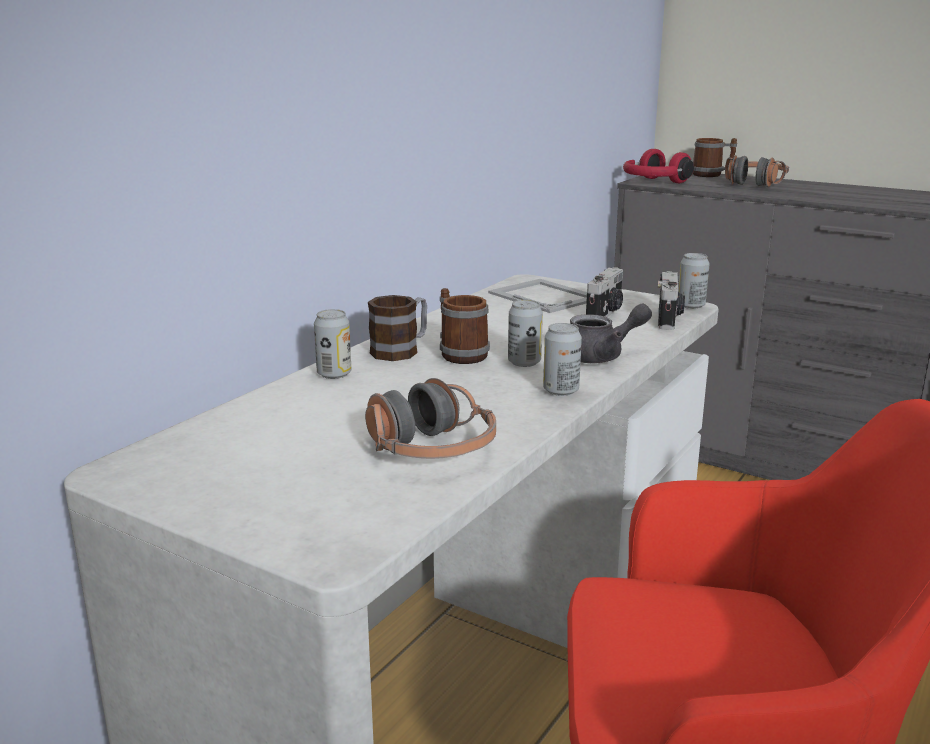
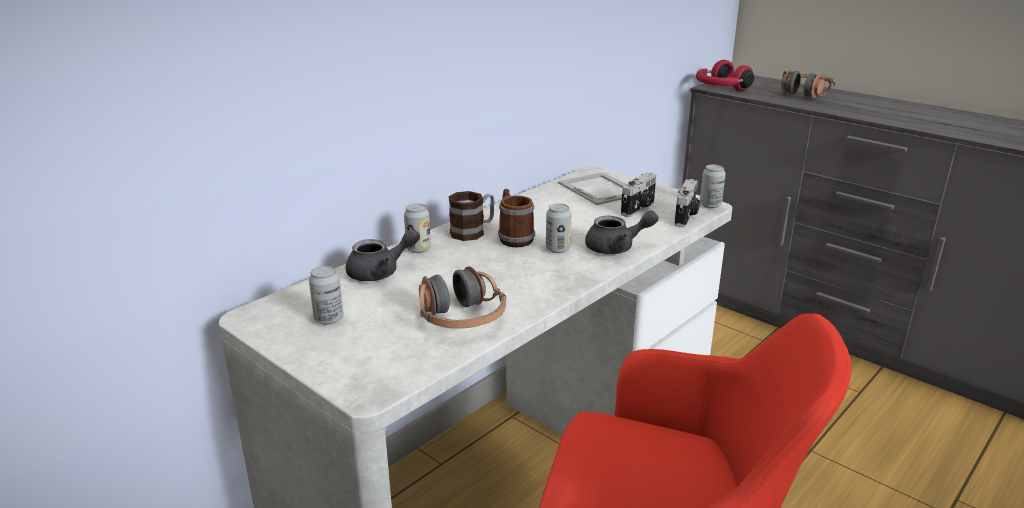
camera: 10 degrees right, 5 degrees up
can [543,323,582,396] -> can moved to [309,266,343,325]
mug [693,138,737,177] -> none
none -> grey teapot [346,229,420,281]

